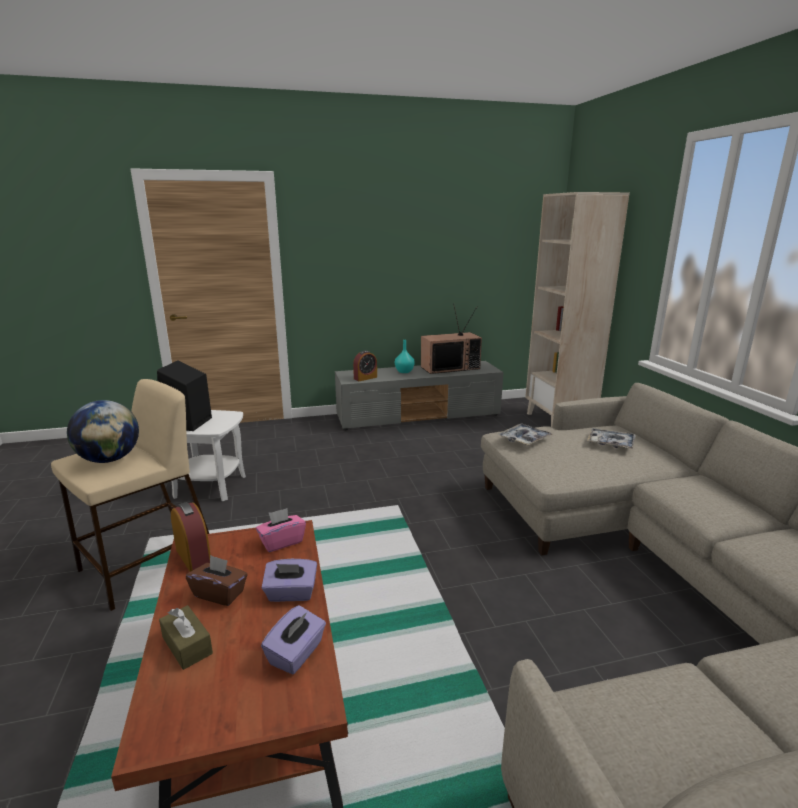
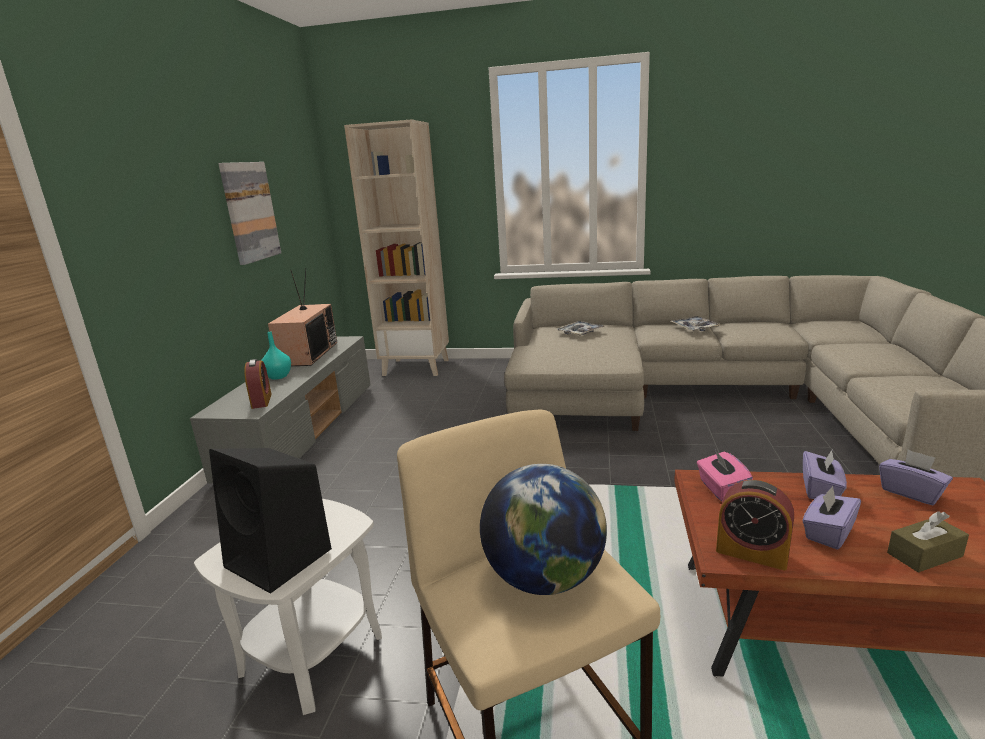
camera: 65 degrees left, 0 degrees up
alarm clock [171,502,211,572] -> alarm clock turned 135 degrees counterclockwise [716,480,794,571]
brown tissue box [186,555,248,606] -> purple tissue box [803,486,861,549]
tray [499,424,553,446] -> tray moved to [671,316,721,331]
none -> picture [218,162,281,265]

